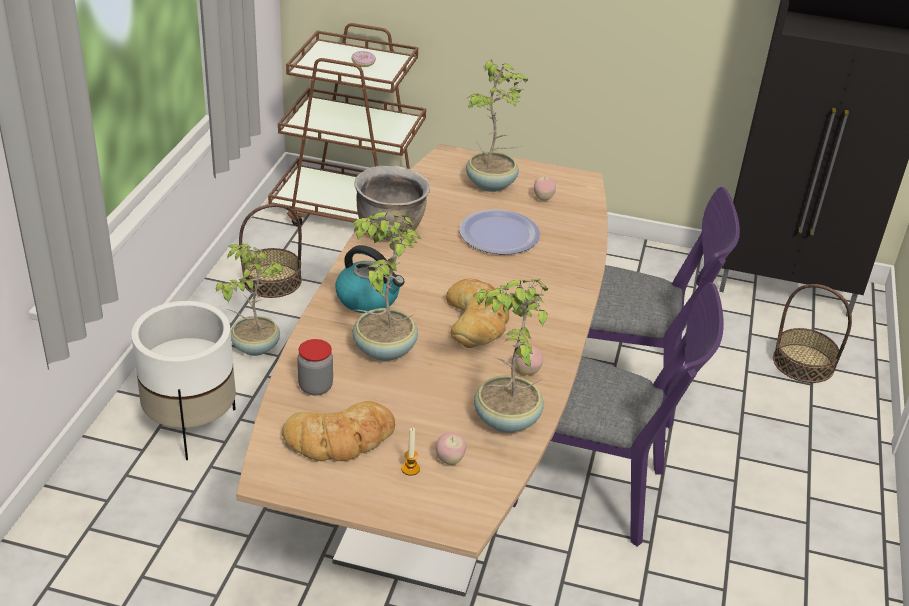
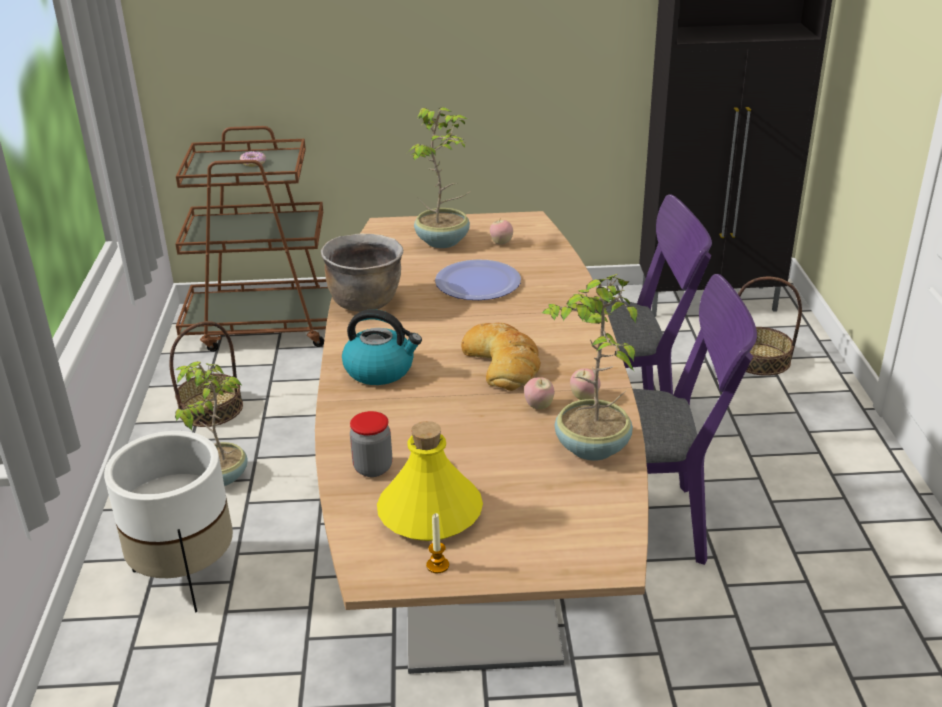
camera: 15 degrees left, 5 degrees down
bread [282,401,395,461] -> yellow bottle [377,421,483,541]
potted plant [351,212,421,361] -> none
candle [401,428,420,476] -> candle moved to [426,513,449,573]
apple [436,432,466,465] -> apple moved to [524,377,554,410]

